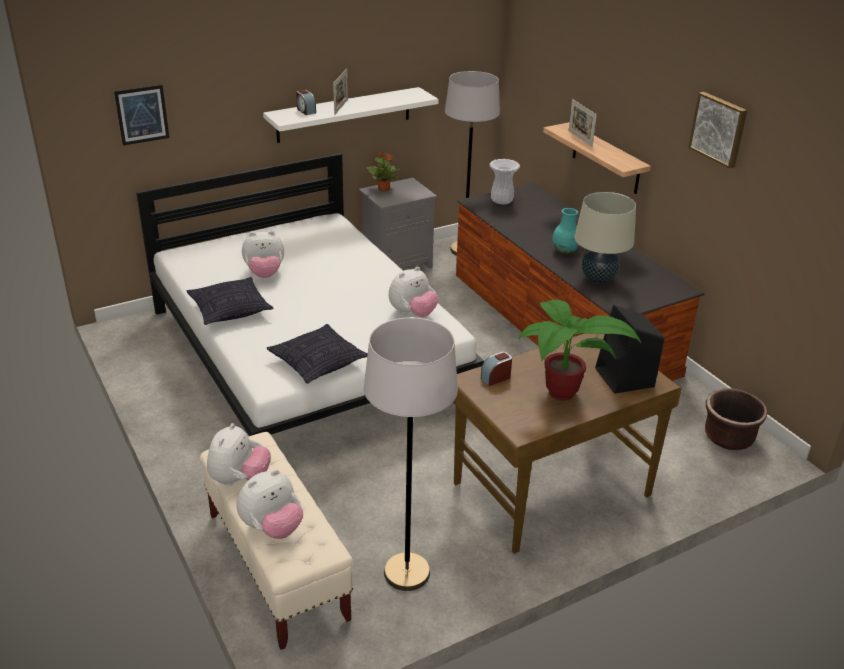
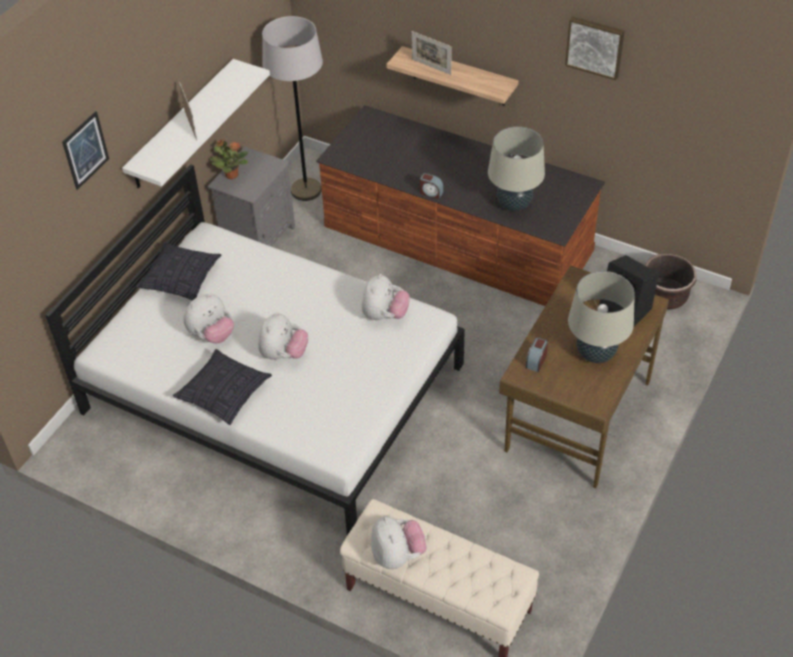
camera: 30 degrees left, 15 degrees up
picture [114,85,169,145] -> picture moved to [62,111,109,190]
plush toy [237,469,303,539] -> plush toy moved to [258,312,308,360]
pillow [267,324,368,384] -> pillow moved to [135,242,222,301]
alarm clock [296,90,316,115] -> alarm clock moved to [420,173,444,199]
grey floor lamp [364,317,458,591] -> none
white vase [489,159,520,204] -> none
potted plant [518,300,641,401] -> beige table lamp [568,271,635,363]
turquoise vase [552,208,579,255] -> none

